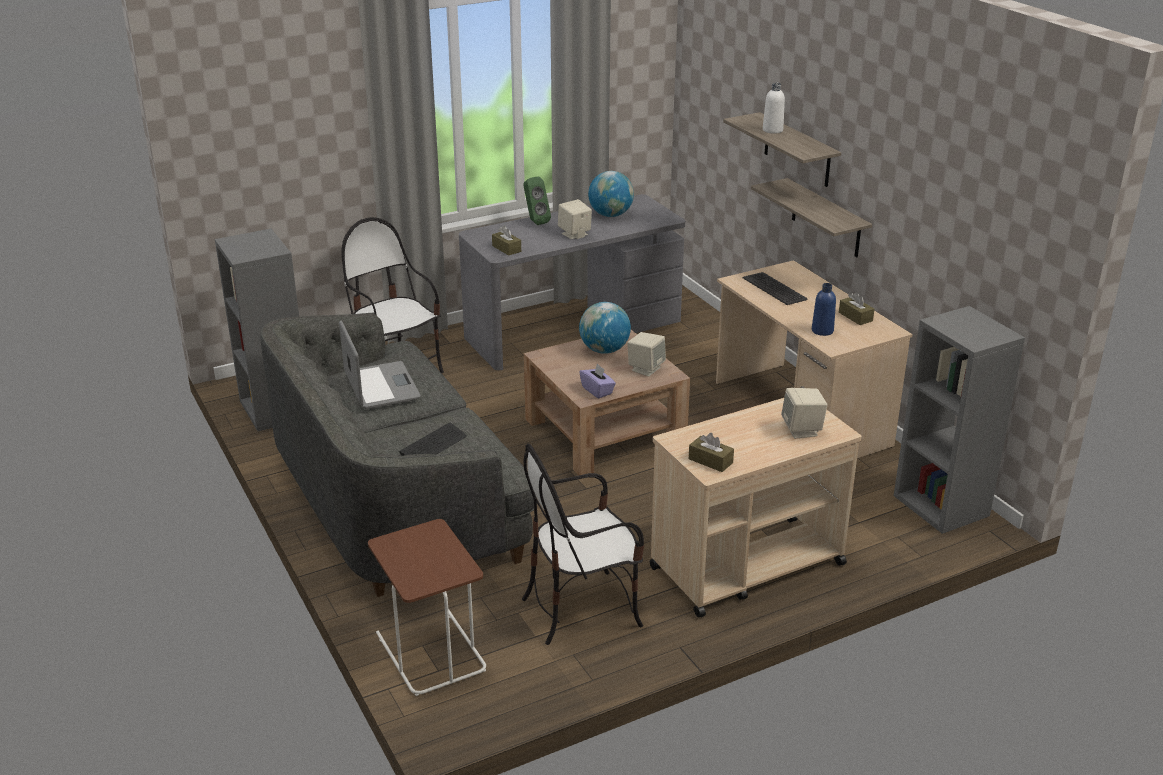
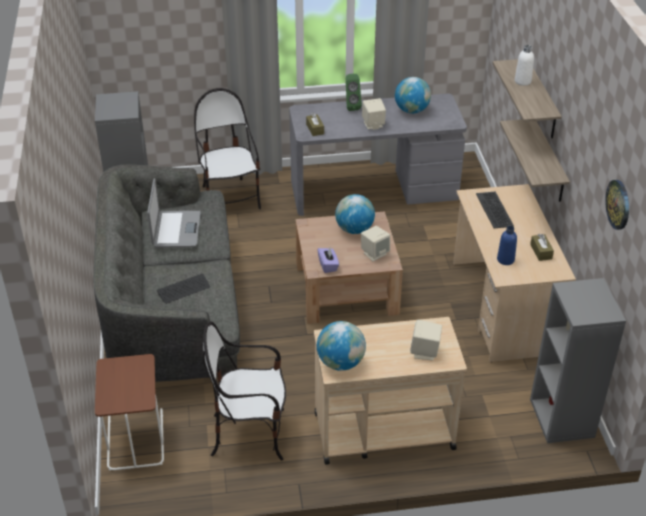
camera: 20 degrees right, 10 degrees up
brown tissue box [689,433,734,472] -> globe [317,321,366,371]
none -> wall clock [605,180,629,230]

